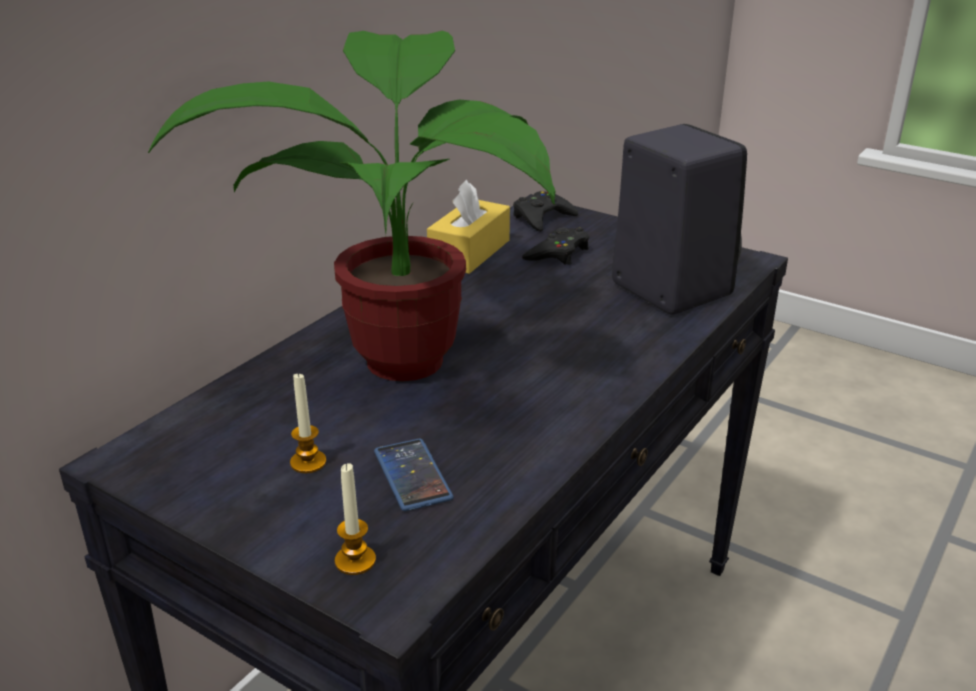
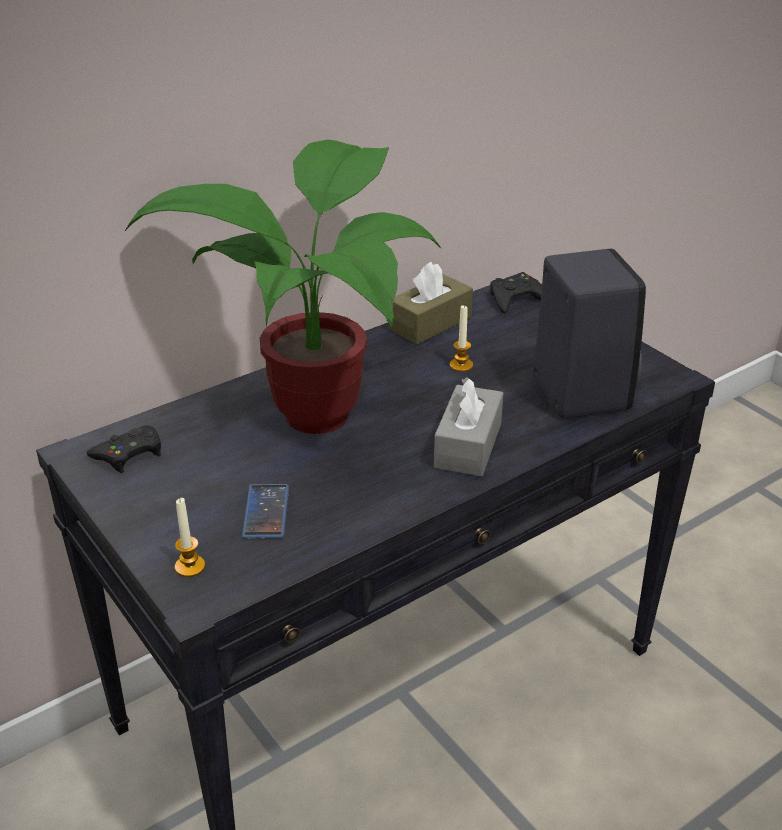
camera: 20 degrees right, 5 degrees up
candle [290,372,326,473] -> candle moved to [450,305,473,372]
yellow tissue box [427,180,510,274] -> brown tissue box [389,262,473,344]
black game controller [522,227,589,265] -> black game controller moved to [86,425,161,473]
none -> grey tissue box [434,377,503,476]

